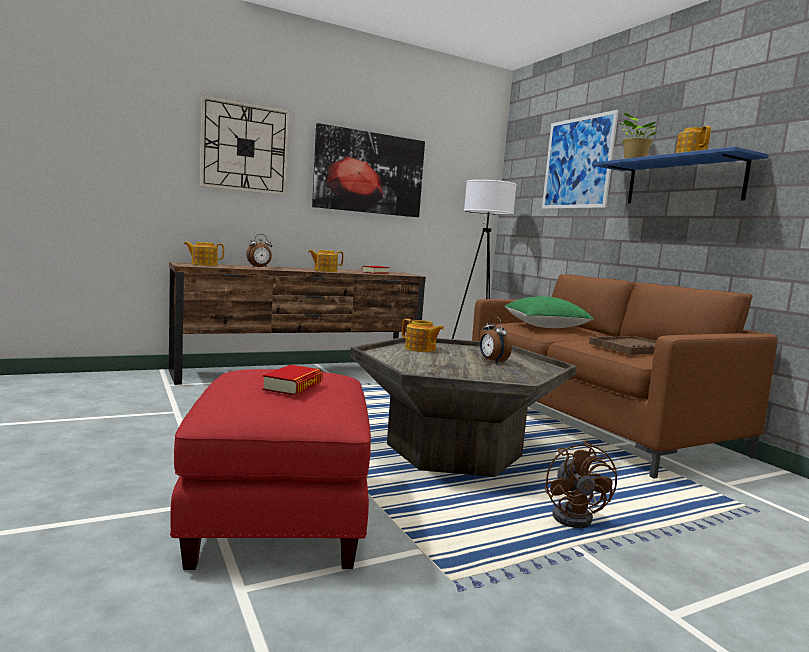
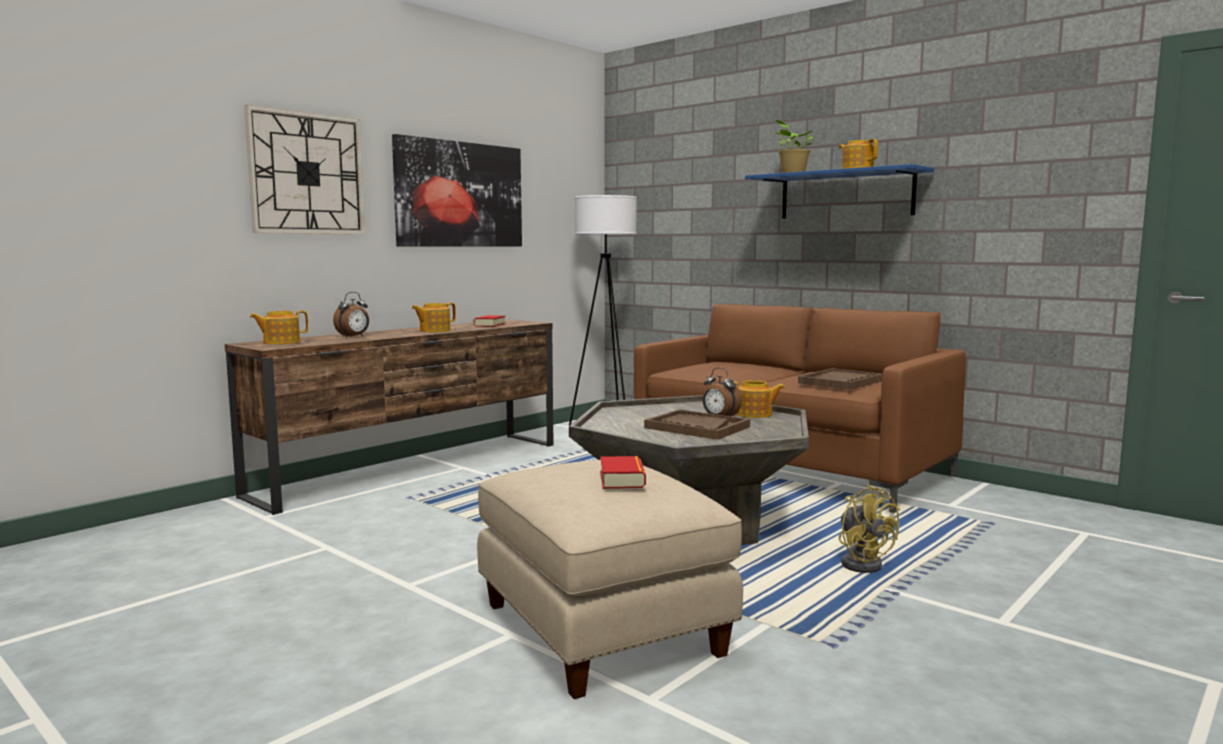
camera: 20 degrees left, 0 degrees up
red ottoman [170,369,371,570] -> beige ottoman [477,460,743,699]
teapot [402,319,444,352] -> teapot moved to [733,380,785,418]
green pillow [504,296,594,328] -> none
picture [542,110,619,209] -> none
brown fan [545,441,617,528] -> yellow fan [839,484,900,573]
none -> brown tray [644,409,750,440]

